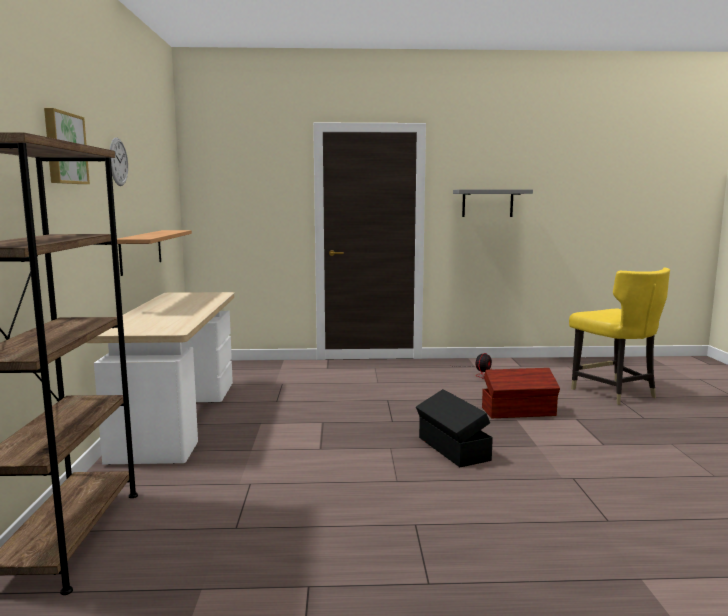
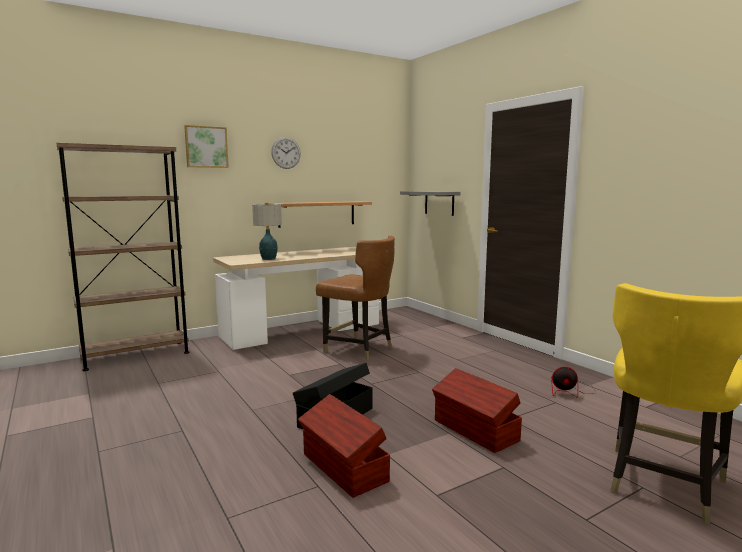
camera: 60 degrees right, 0 degrees up
grey shelf [453,189,533,217] -> grey shelf moved to [400,191,460,216]
none -> table lamp [252,202,282,260]
none -> brown storage box [298,394,390,498]
none -> brown chair [316,236,395,360]

